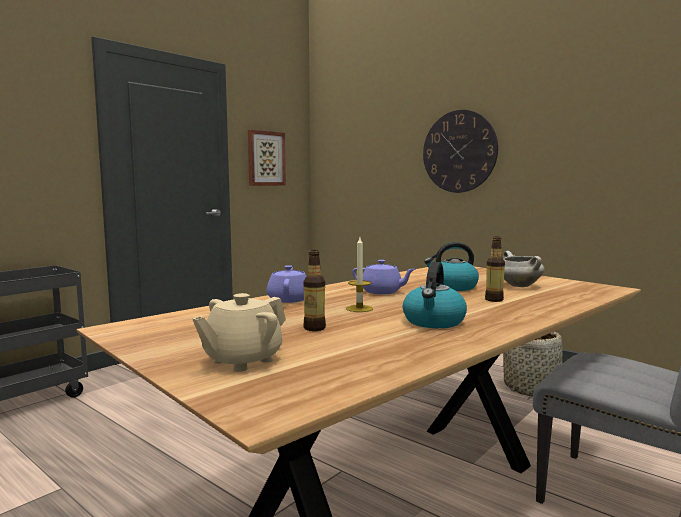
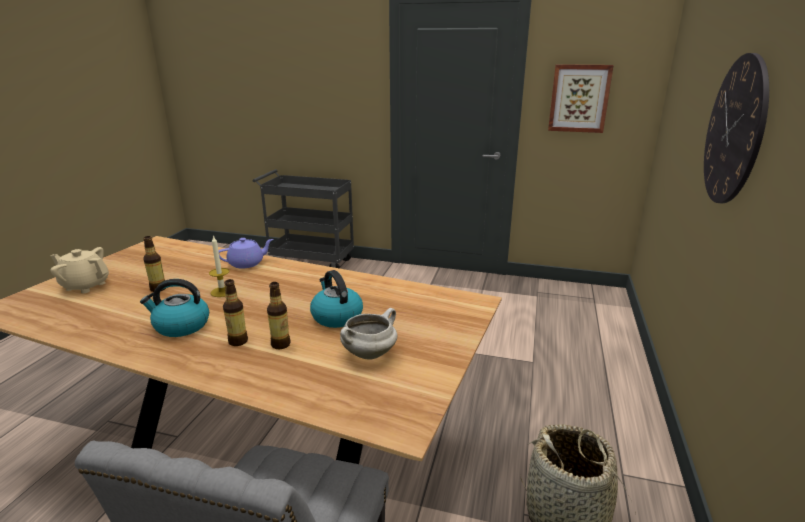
camera: 65 degrees right, 15 degrees up
purple teapot [352,260,416,294] -> none
none -> bottle [223,279,248,346]

